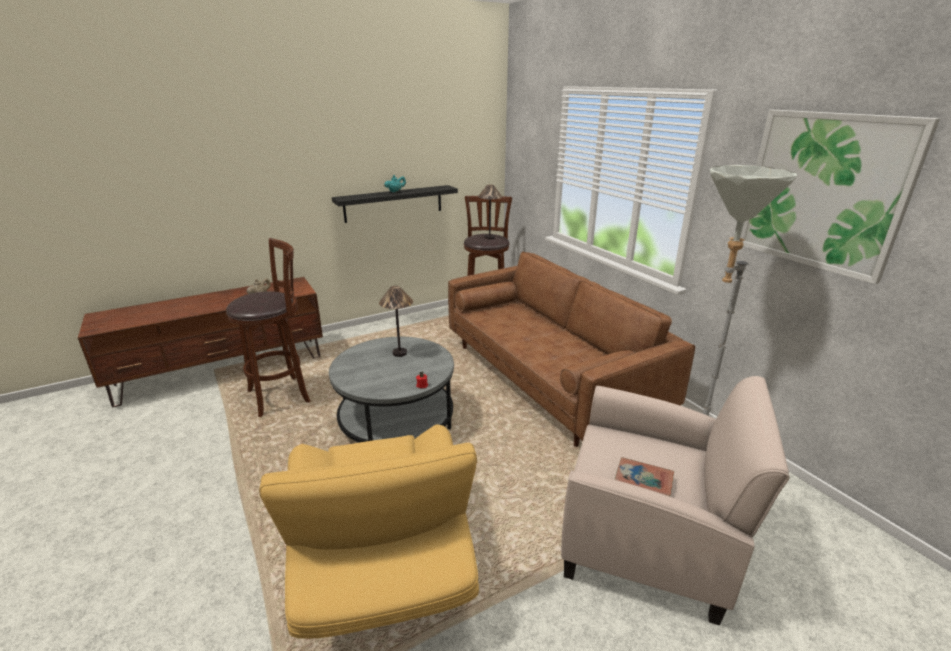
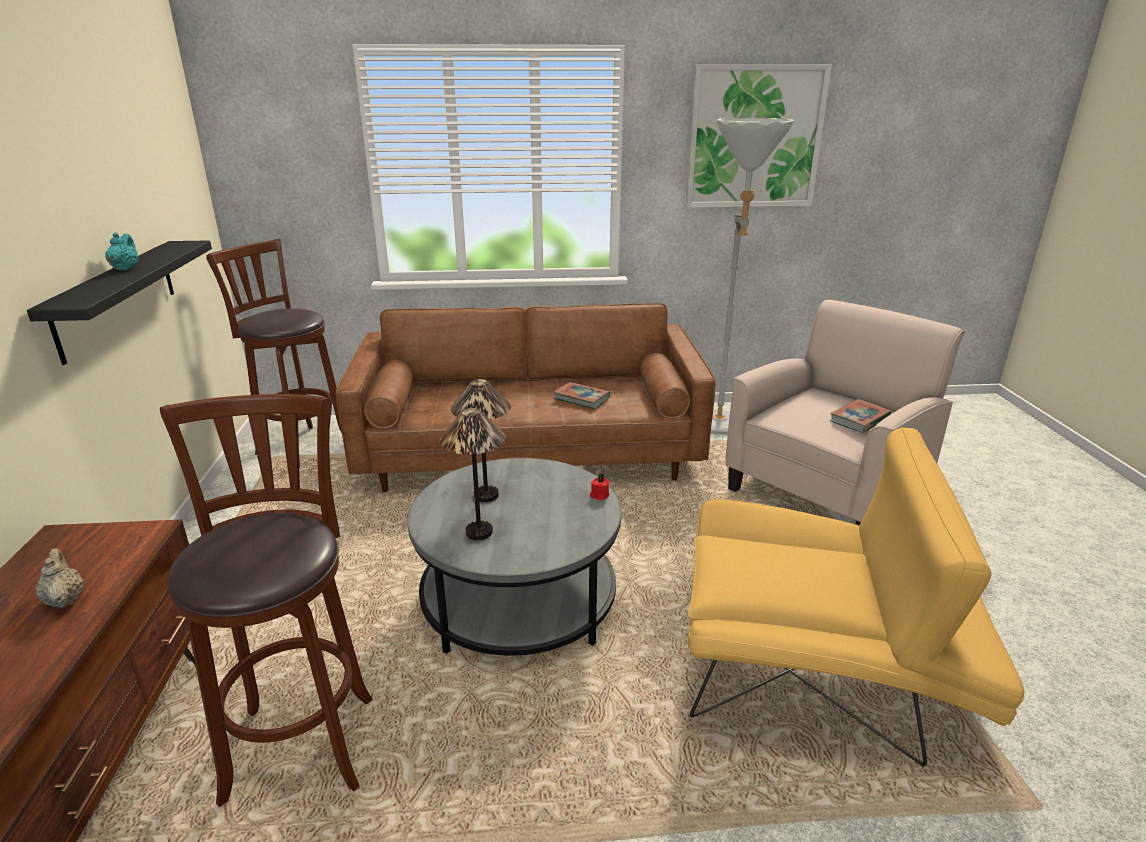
camera: 65 degrees left, 0 degrees up
table lamp [478,185,502,239] -> table lamp moved to [440,408,505,540]
none -> book [554,382,610,409]

